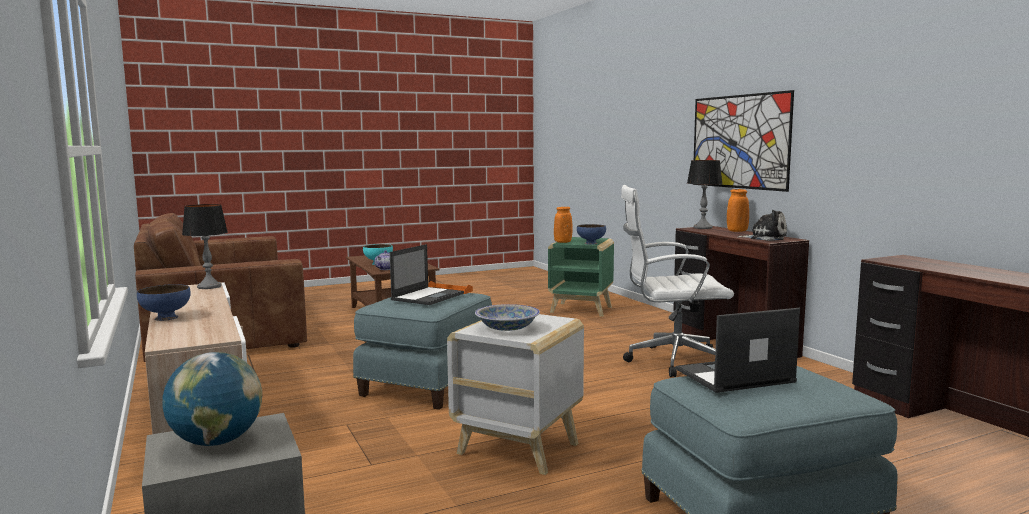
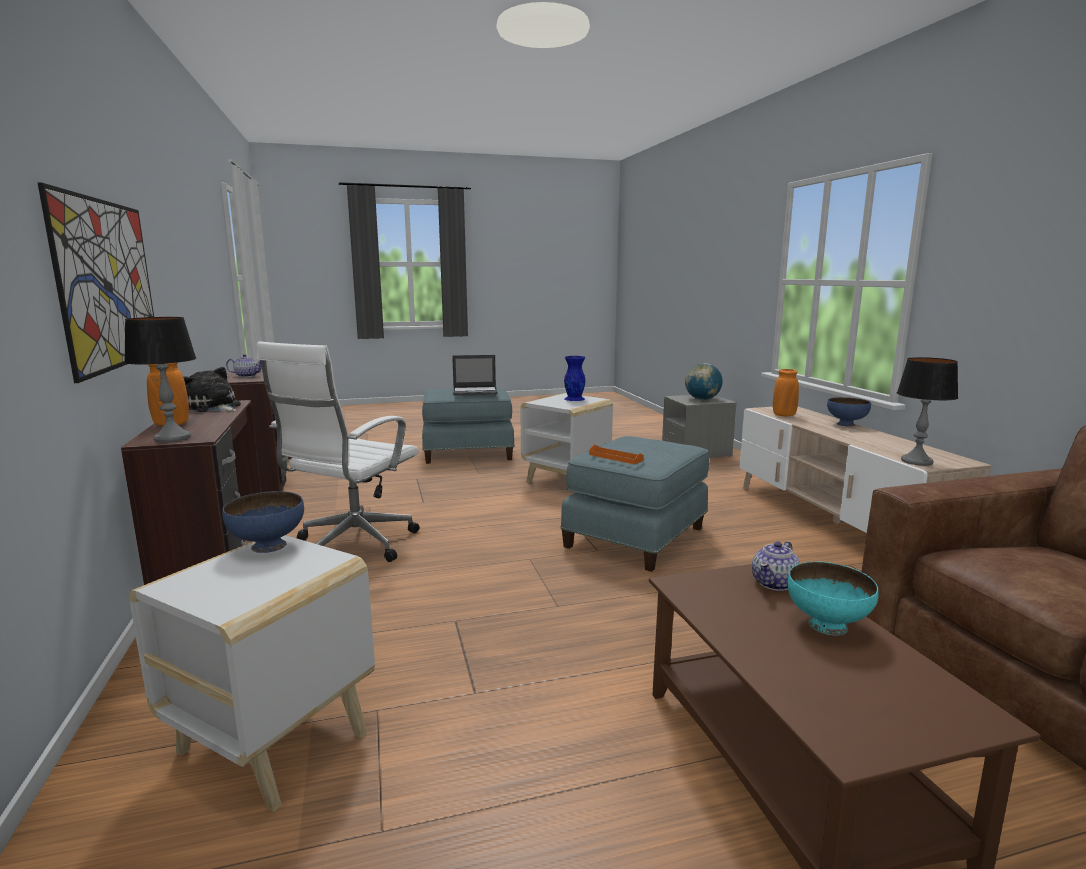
camera: 170 degrees left, 5 degrees up
laptop [390,244,464,305] -> none
bowl [475,304,540,331] -> blue vase [564,356,586,401]
green side table [548,237,614,317] -> white side table [129,535,375,812]
orange vase [554,207,573,243] -> orange vase moved to [773,369,799,416]
white office chair [621,185,734,377] -> white office chair turned 105 degrees clockwise [257,341,419,562]
none -> teapot [226,354,262,377]

